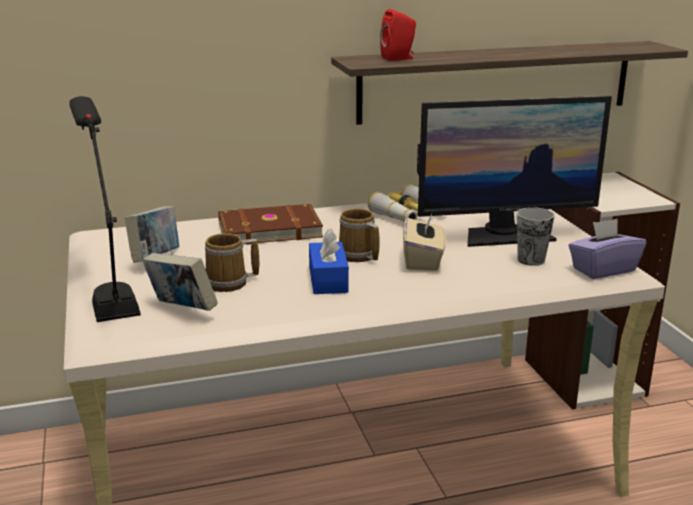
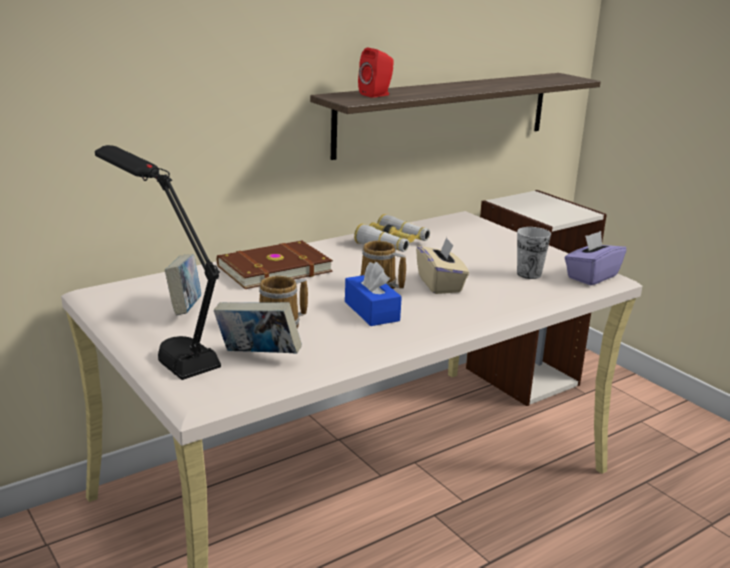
camera: 20 degrees left, 0 degrees up
monitor [417,96,612,247] -> none

